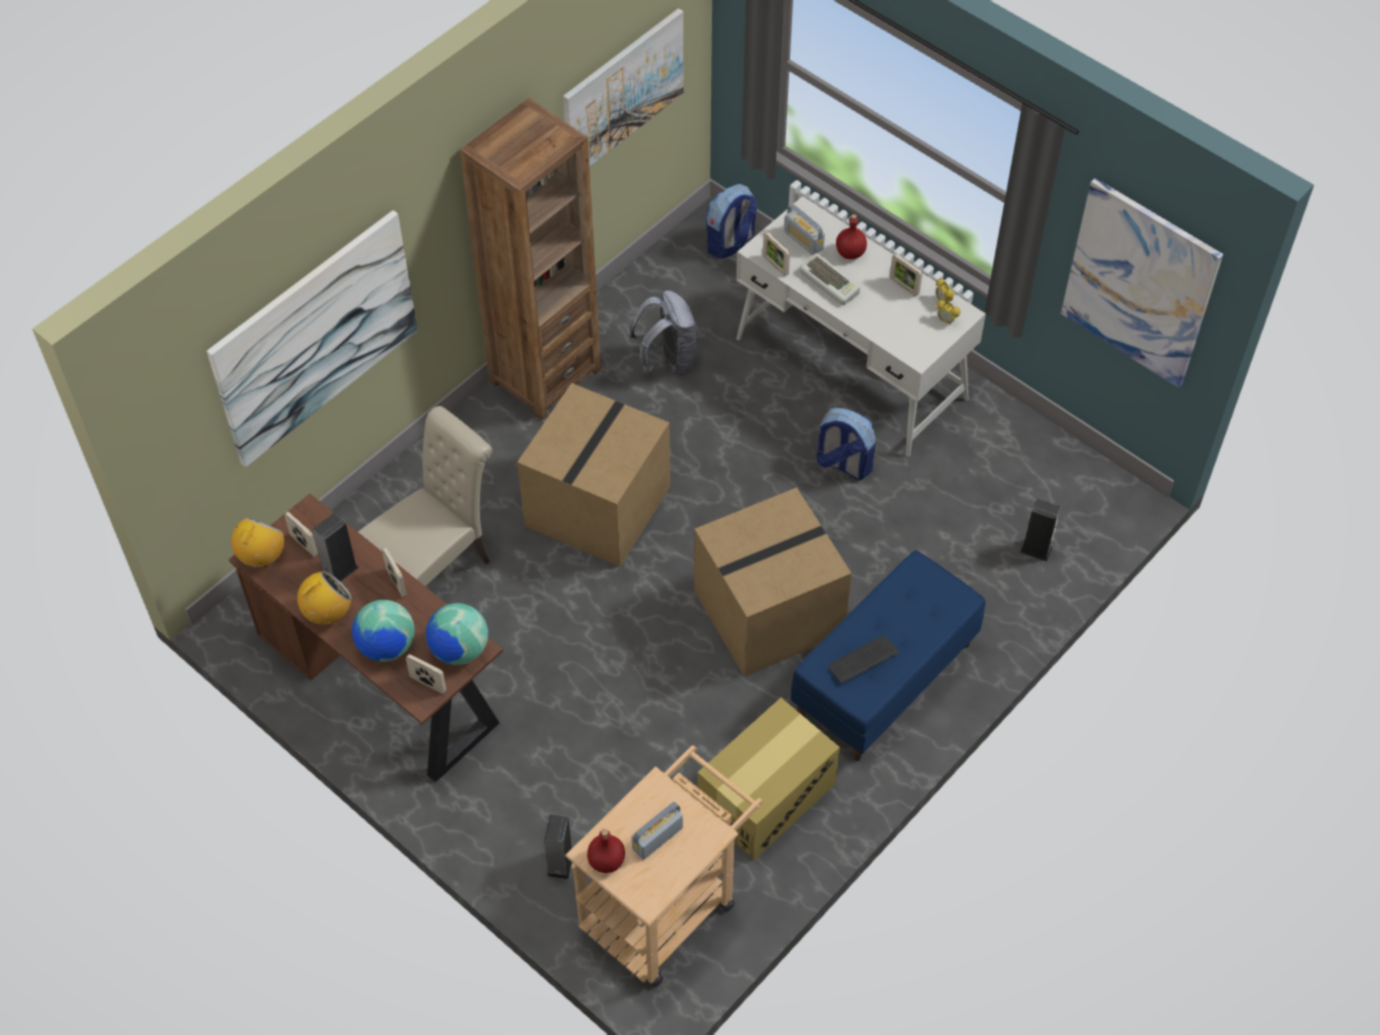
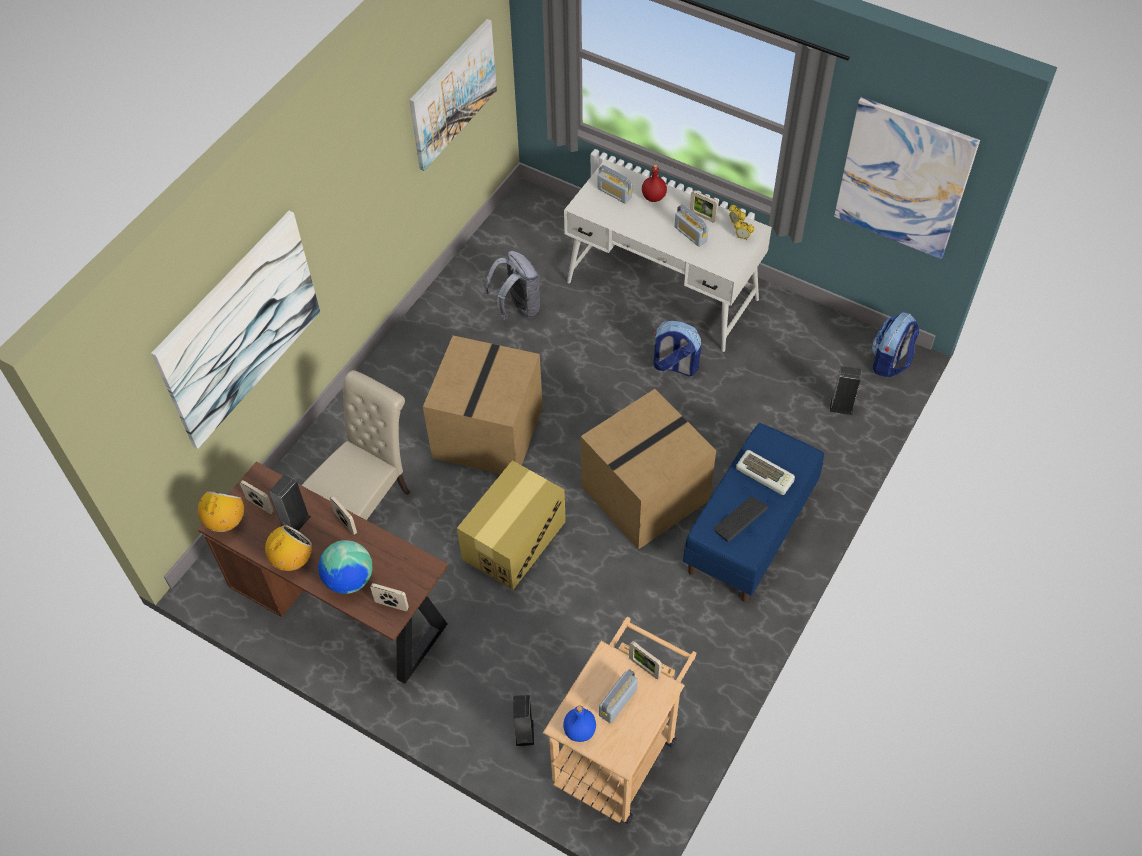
camera: 10 degrees left, 0 degrees up
globe [426,603,488,665] -> none
brown bookcase [460,98,601,421] -> none
red bottle [587,829,625,873] -> blue bottle [563,706,596,742]
cardboard box [698,698,840,860] -> cardboard box moved to [457,460,566,590]
backpack [707,184,757,259] -> backpack moved to [872,312,919,377]
picture frame [763,232,790,276] -> picture frame moved to [629,641,662,679]
keyboard [799,253,860,305] -> keyboard moved to [736,450,795,495]
none -> radio [674,204,709,247]

